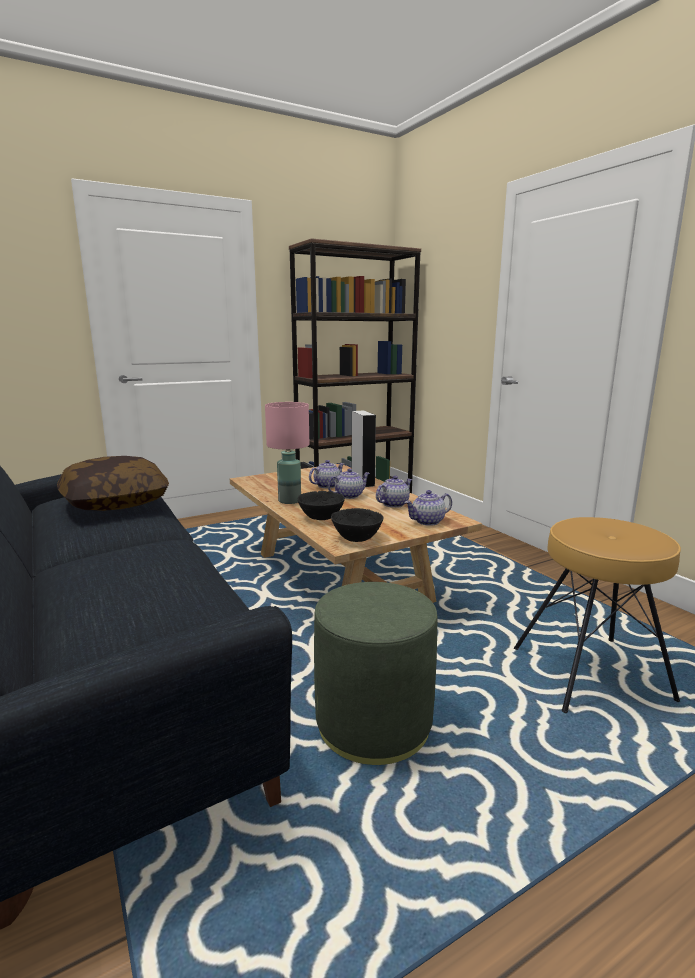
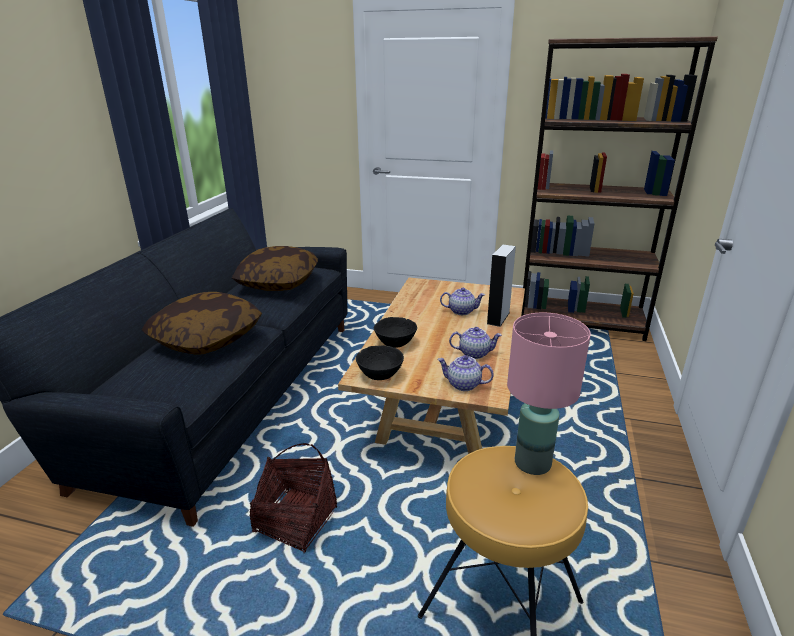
camera: 45 degrees right, 10 degrees up
pink table lamp [265,402,309,504] -> pink table lamp moved to [507,313,591,475]
green ottoman [314,582,437,765] -> basket [250,443,337,553]
teapot [328,468,370,499] -> none
none -> pillow [142,292,262,354]

